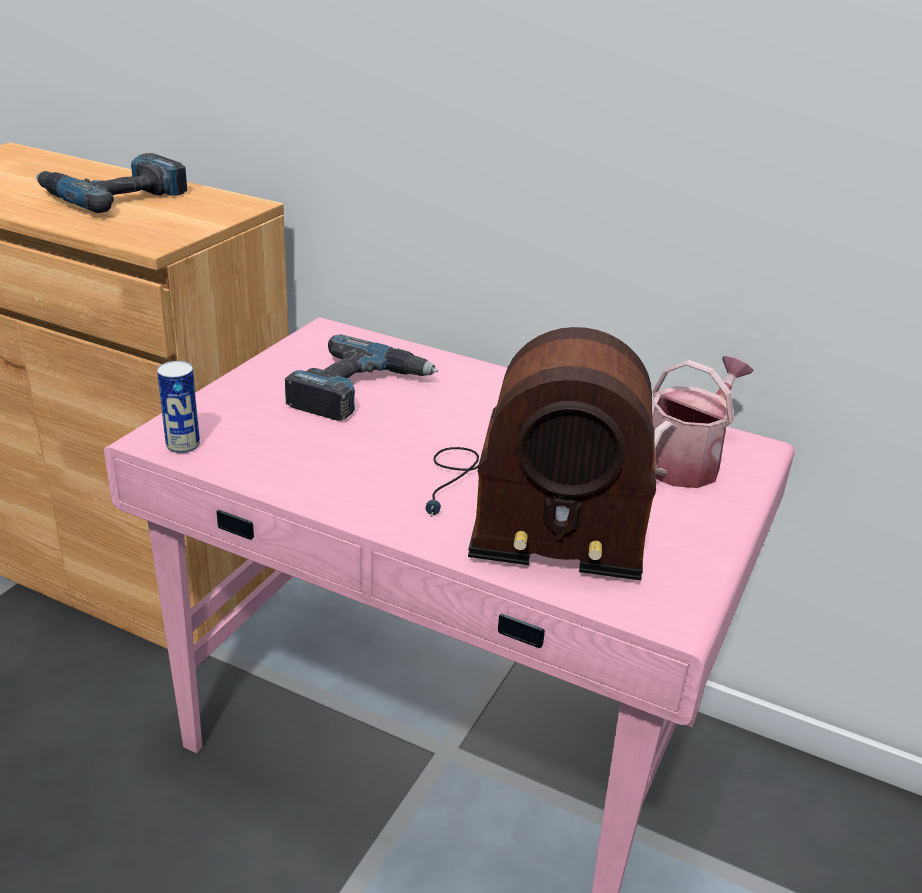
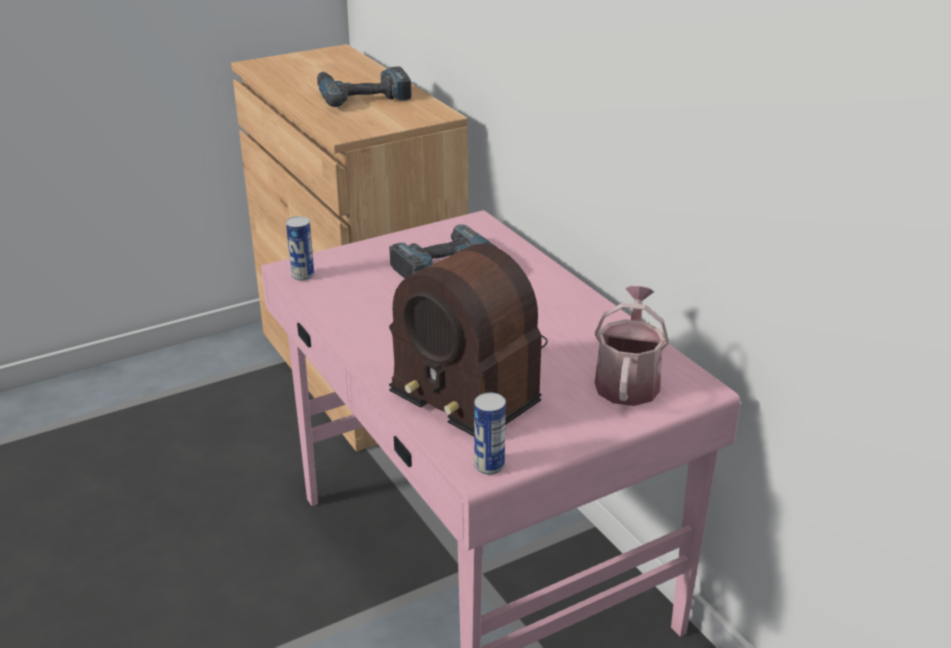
camera: 35 degrees right, 0 degrees up
watering can [652,356,754,488] -> watering can turned 60 degrees counterclockwise [594,286,669,406]
none -> can [474,392,506,475]

